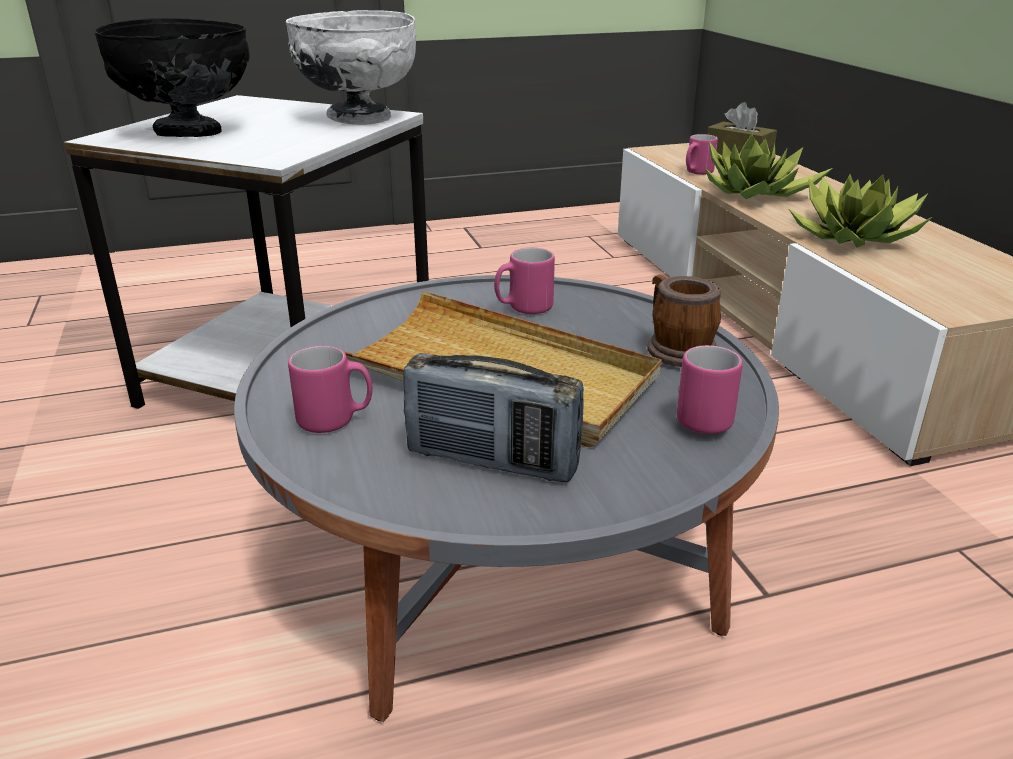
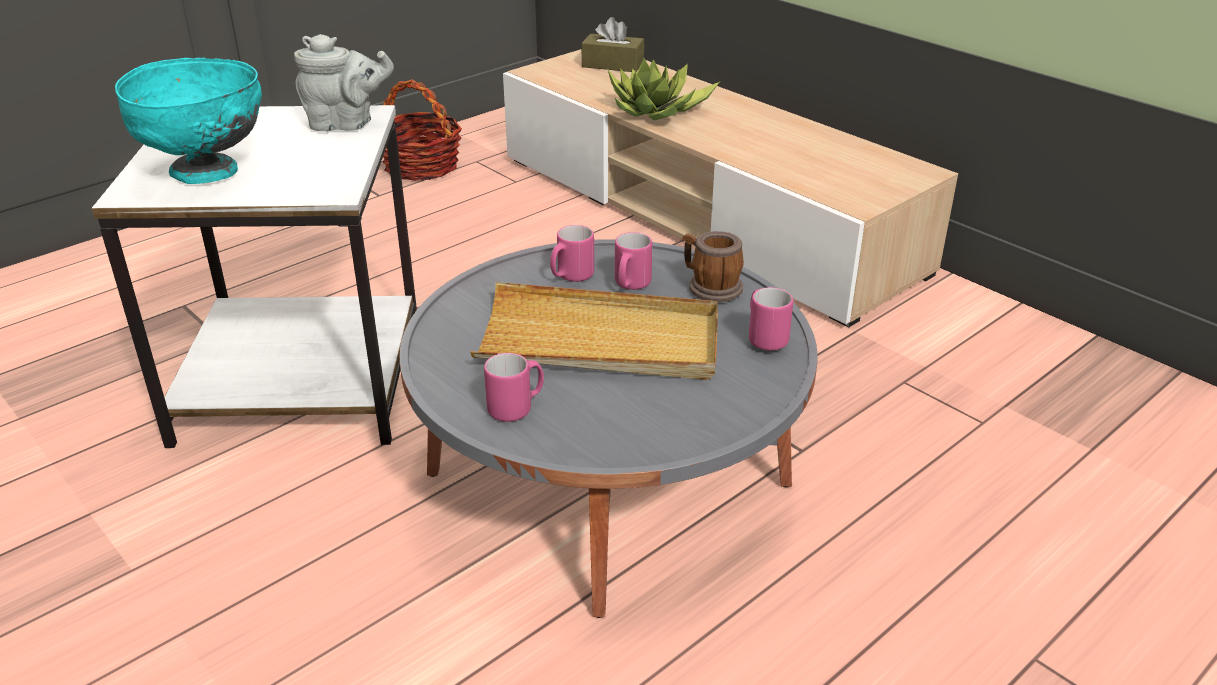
camera: 25 degrees left, 5 degrees up
black bowl [94,18,250,137] -> turquoise bowl [115,58,262,184]
white bowl [286,10,416,125] -> grey teapot [294,34,394,131]
radio [403,353,584,482] -> none
pink mug [686,134,718,175] -> pink mug moved to [615,232,652,290]
potted plant [789,174,932,248] -> none
none -> basket [383,79,462,181]

